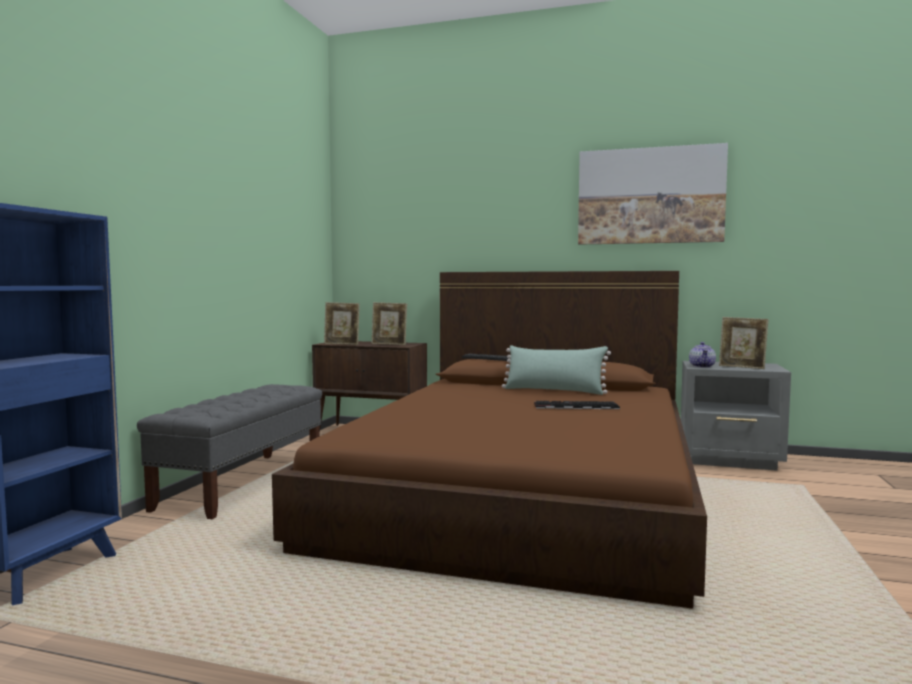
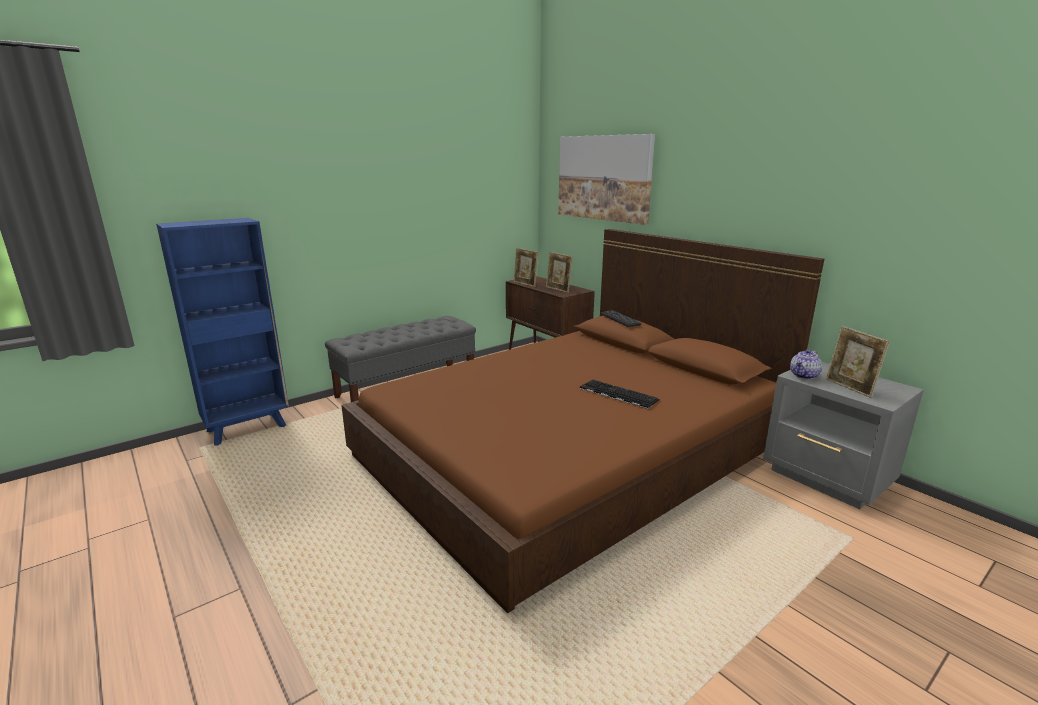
camera: 35 degrees right, 15 degrees up
green pillow [502,345,611,395] -> none
picture [578,143,728,245] -> picture moved to [558,134,655,225]

